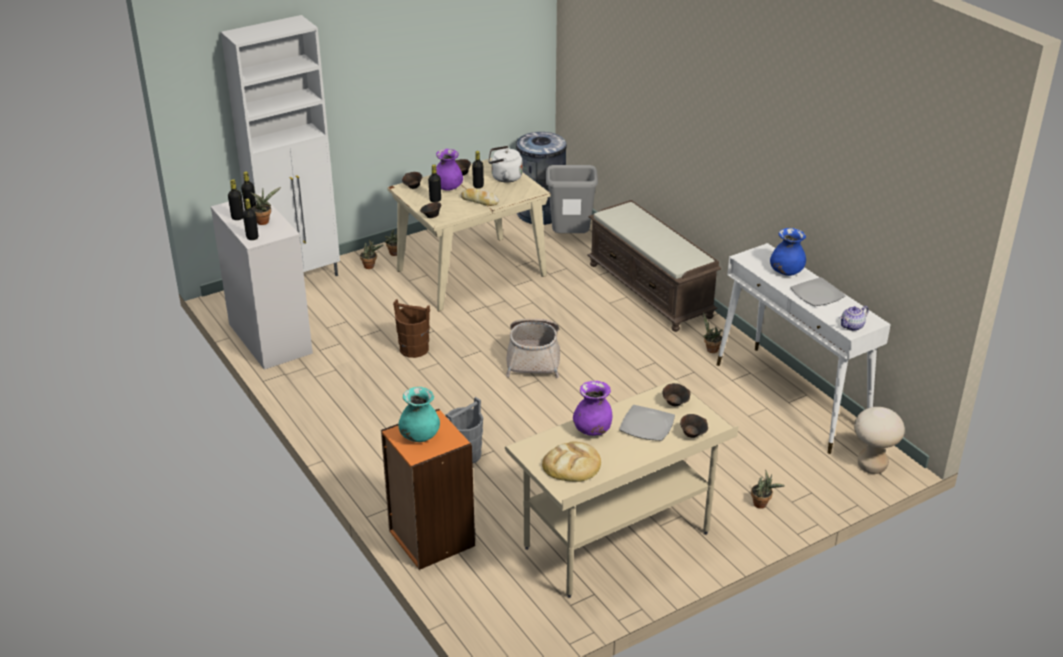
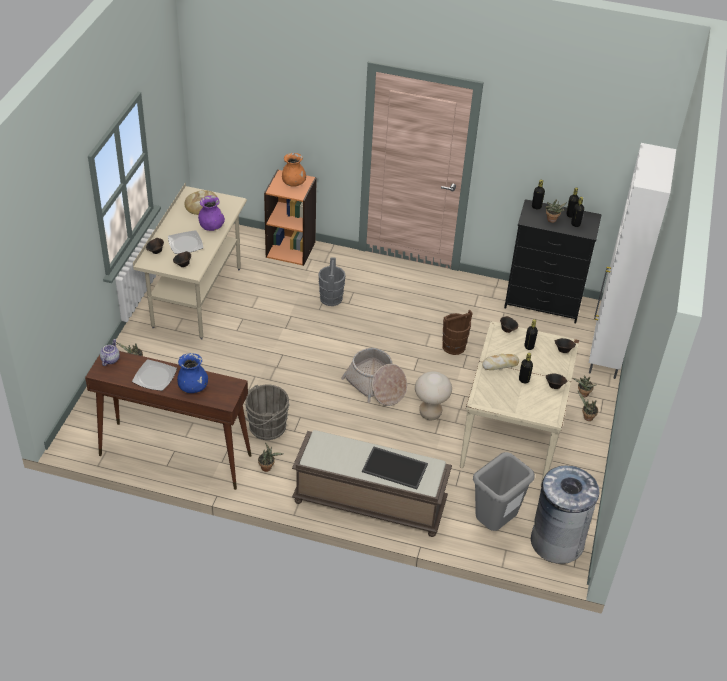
camera: 135 degrees right, 10 degrees up
white dresser [211,193,313,370] -> black dresser [504,199,602,323]
turquoise vase [398,387,440,442] -> orange vase [282,153,306,187]
purple vase [436,149,463,191] -> none
white kettle [488,146,523,183] -> none
white console table [717,243,891,454] -> brown console table [85,351,252,490]
beige stool [854,407,905,474] -> beige stool moved to [415,371,452,420]
none -> grey bucket [245,385,290,440]
none -> tray [362,446,428,489]

